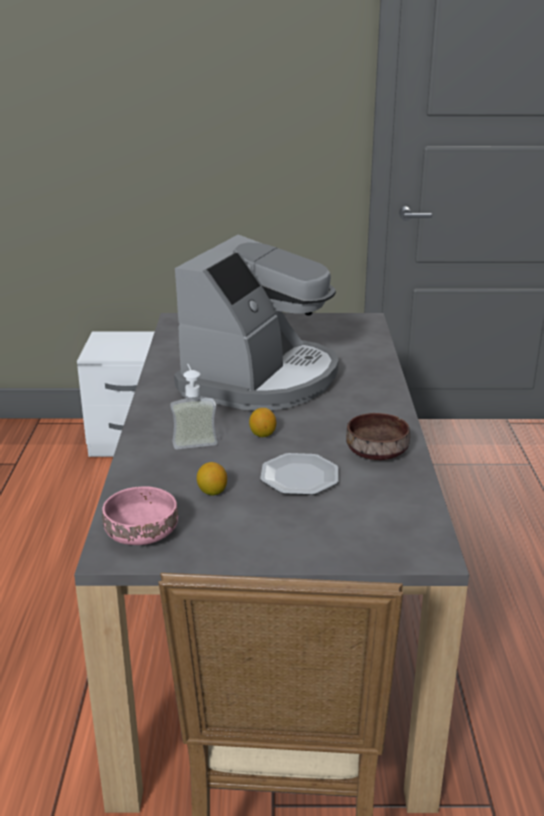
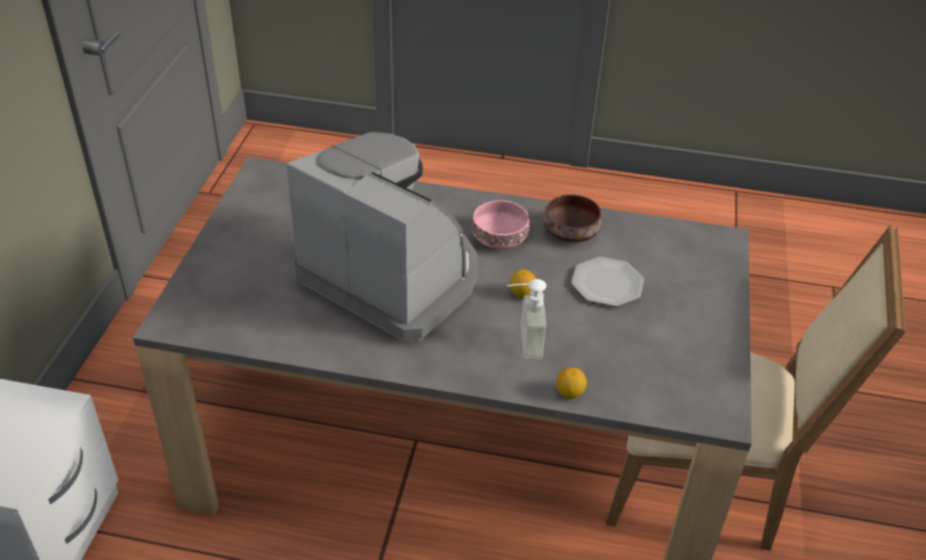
camera: 80 degrees left, 15 degrees up
pink bowl [102,486,178,545] -> pink bowl moved to [472,200,530,249]
lemon [197,462,227,496] -> lemon moved to [557,367,587,399]

